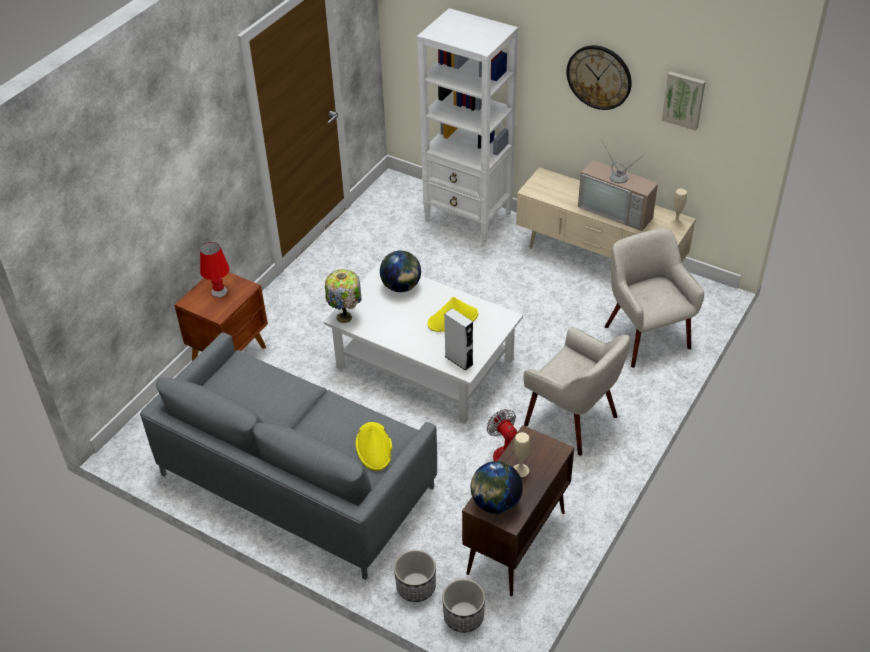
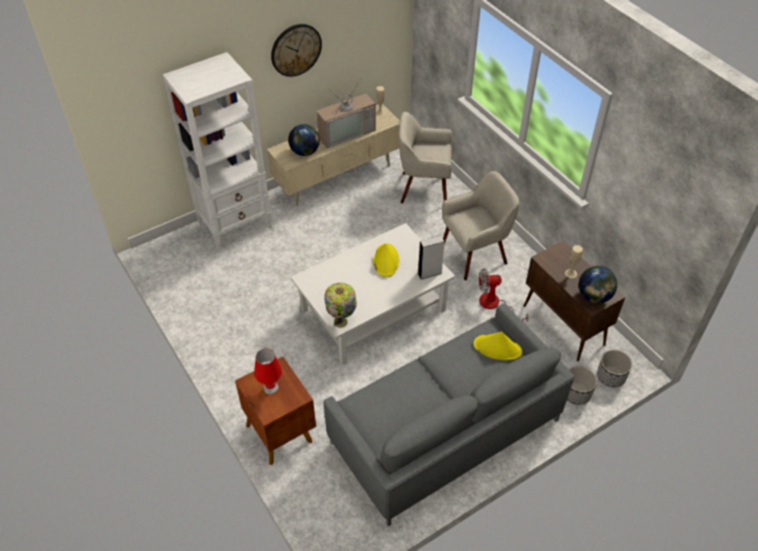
camera: 65 degrees left, 5 degrees up
globe [380,251,421,292] -> globe moved to [288,124,320,156]
picture [662,71,706,131] -> none

